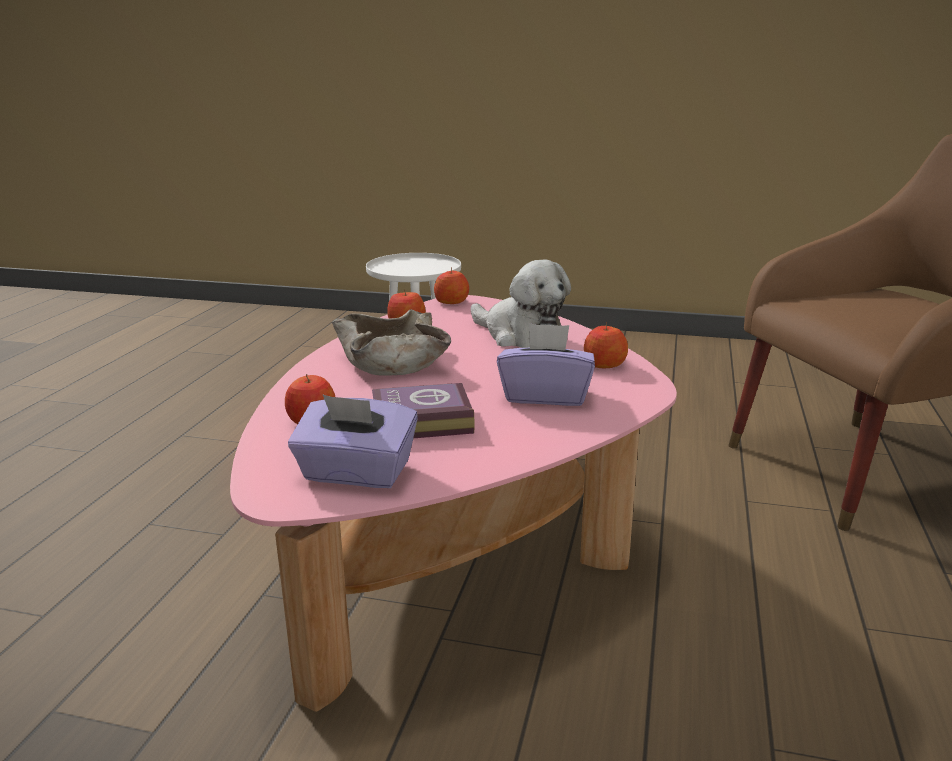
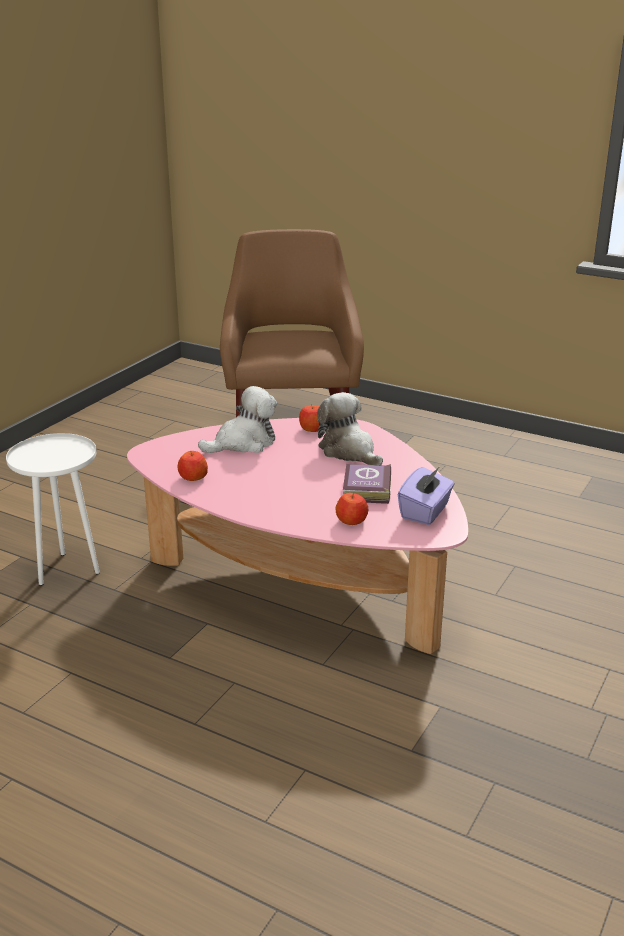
camera: 75 degrees left, 5 degrees up
beige bowl [332,309,451,376] -> none
apple [434,267,469,304] -> none
purple tissue box [497,323,595,406] -> plush toy [317,392,383,465]

